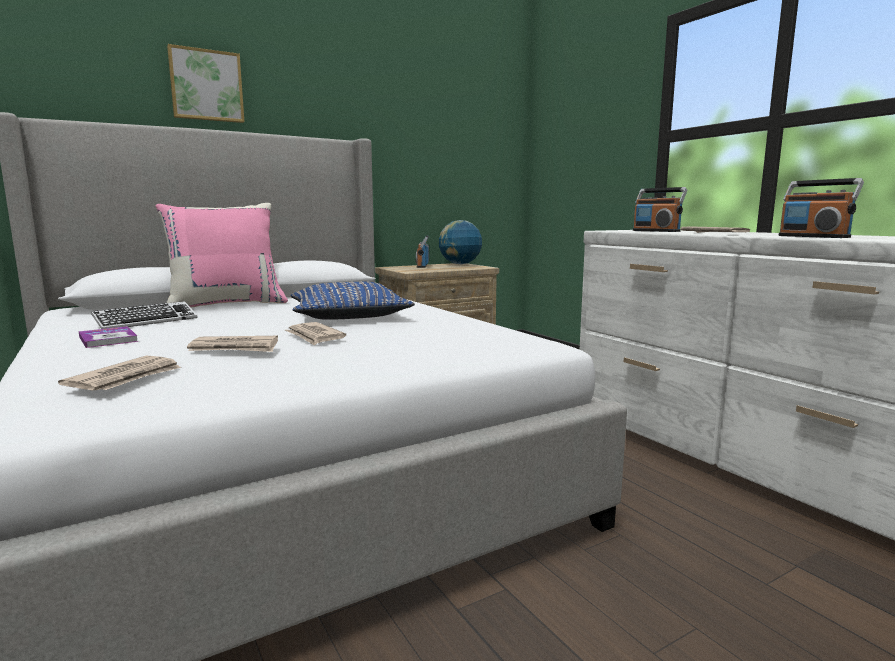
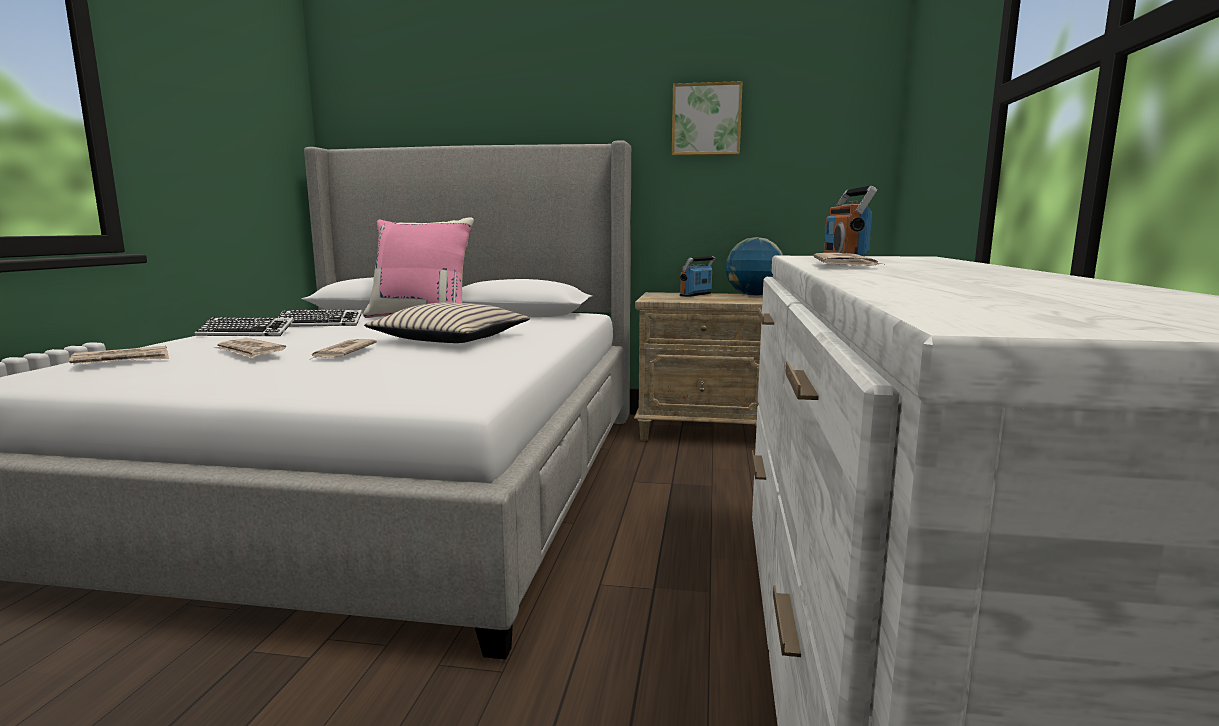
camera: 40 degrees right, 0 degrees up
book [79,326,138,348] -> keyboard [194,317,294,336]
picture [167,44,244,123] -> picture moved to [672,81,743,156]
blue pillow [291,282,415,320] -> beige pillow [364,302,530,343]
radio [779,178,864,238] -> none

